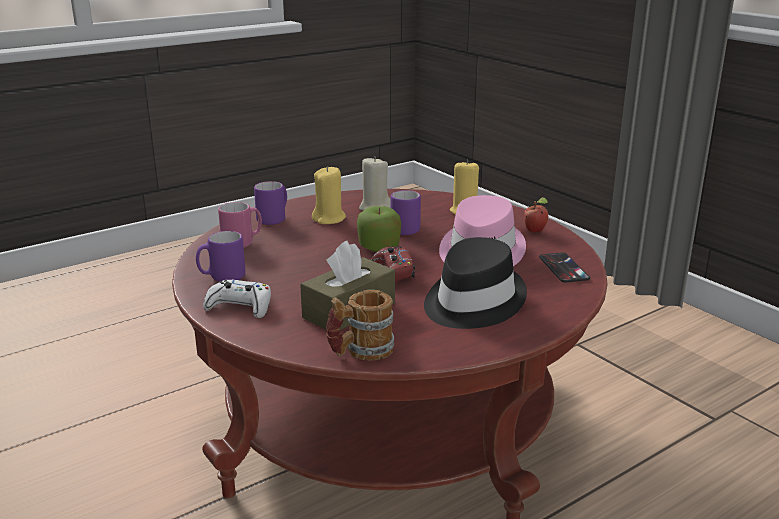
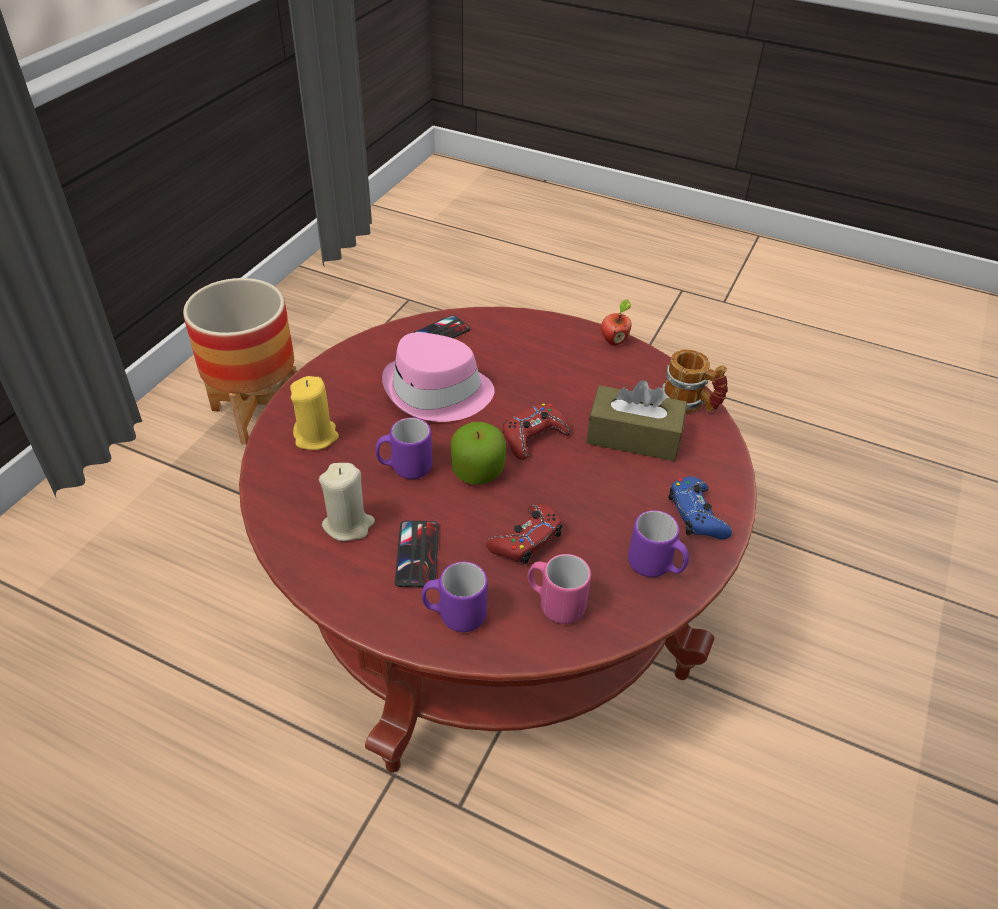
camera: 120 degrees left, 20 degrees up
white game controller [203,280,271,318] -> blue game controller [668,476,732,539]
yellow candle [312,166,346,224] -> phone [395,521,439,587]
black hat [424,237,527,329] -> none
apple [524,197,548,233] -> apple moved to [601,299,632,346]
none -> planter [183,278,297,445]
none -> red game controller [487,504,562,564]

